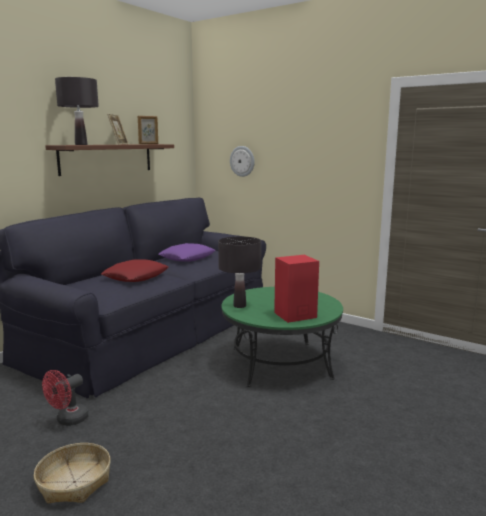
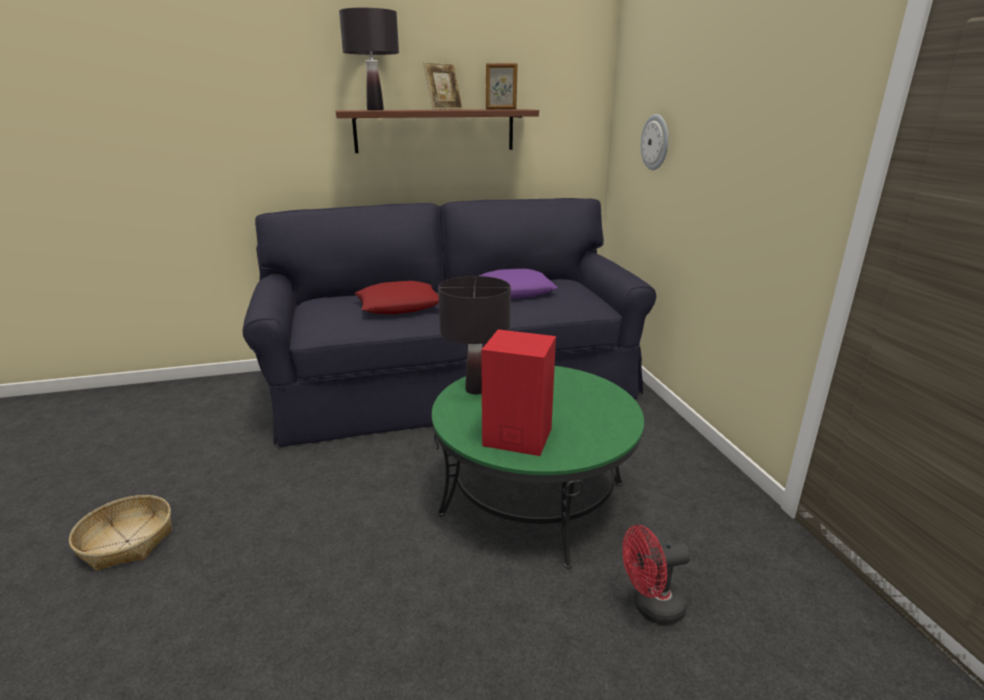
camera: 40 degrees right, 10 degrees up
red fan [42,370,89,426] -> red fan moved to [623,525,691,625]

